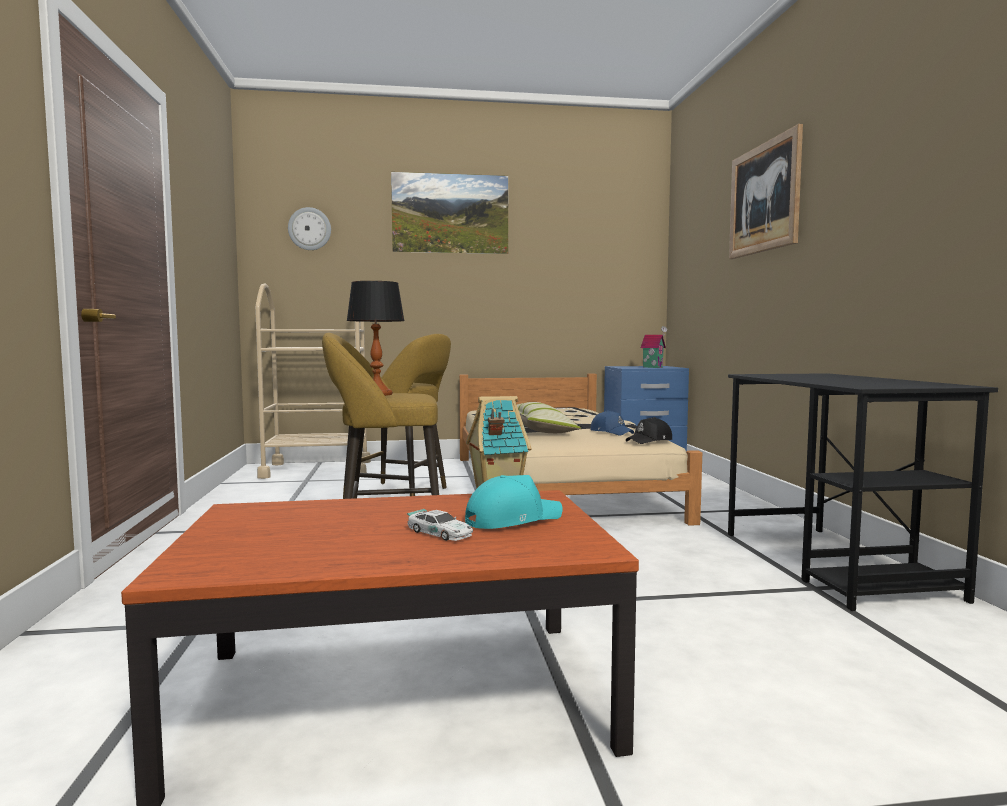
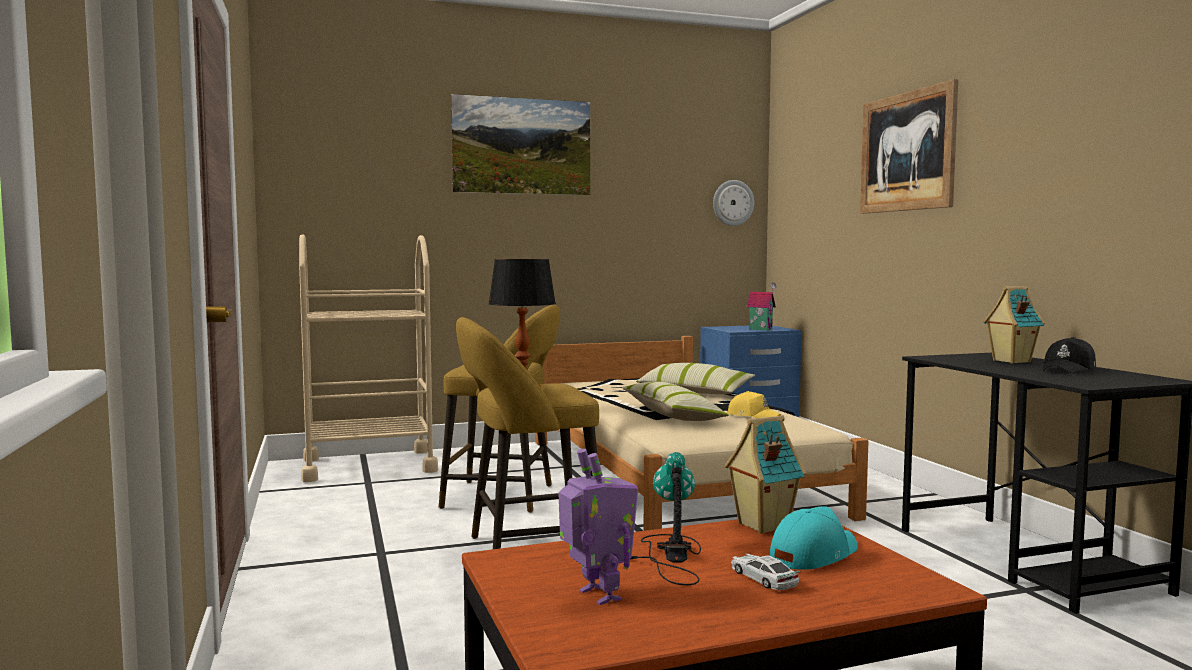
camera: 10 degrees left, 0 degrees up
wall clock [288,207,331,250] -> wall clock moved to [713,180,754,226]
toy car [407,509,473,541] -> toy car turned 150 degrees counterclockwise [731,554,800,590]
blue cap [591,410,634,436] -> yellow cap [727,391,781,418]
black cap [626,417,672,444] -> black cap moved to [1043,337,1096,374]
none -> toy robot [558,449,638,605]
none -> table lamp [631,452,701,585]
none -> pillow [636,363,755,394]
none -> toy house [983,286,1045,364]

